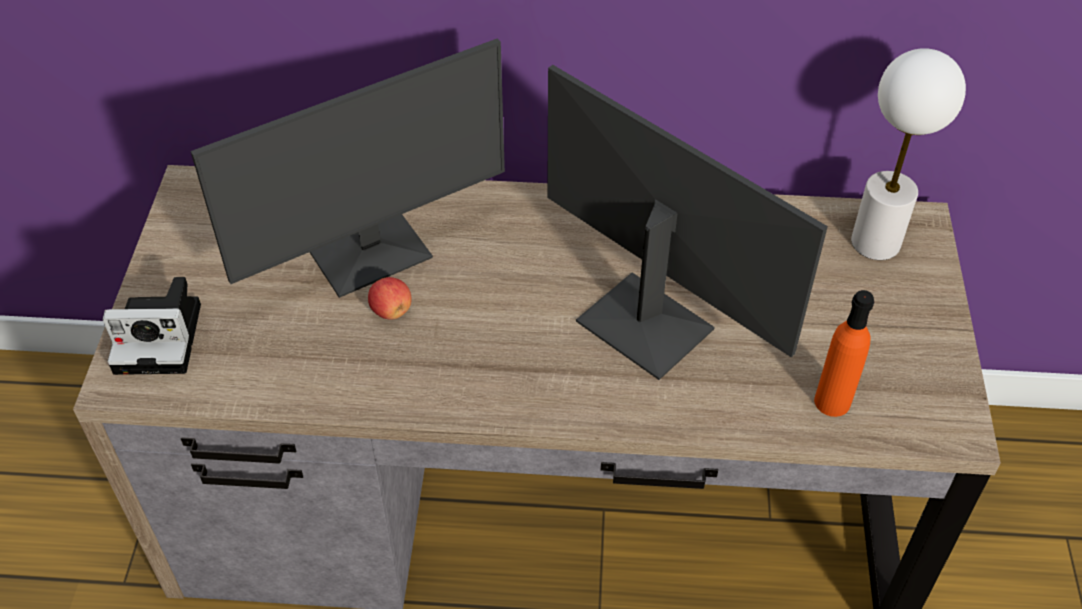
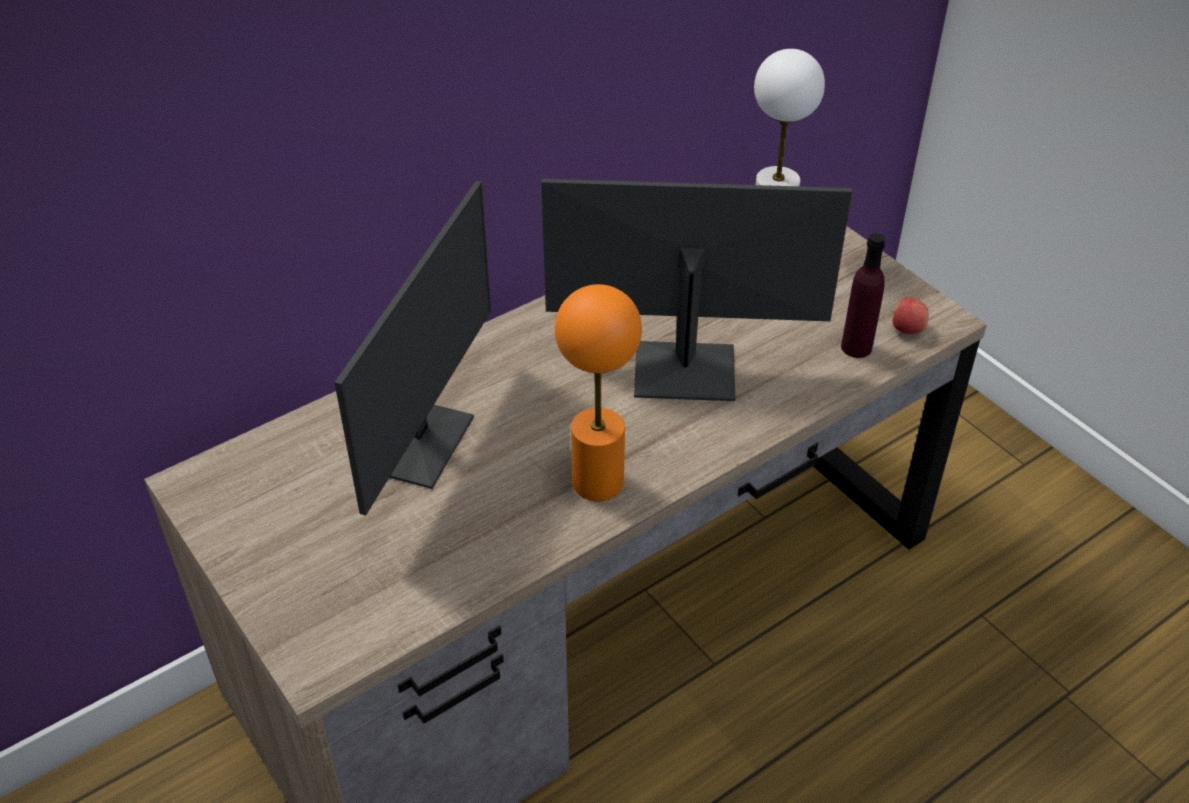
camera: 40 degrees left, 5 degrees down
camera [102,277,201,375] -> none
apple [368,277,411,320] -> apple moved to [892,297,929,334]
orange bottle [814,290,874,417] -> purple bottle [841,233,885,358]
none -> orange table lamp [555,284,642,501]

